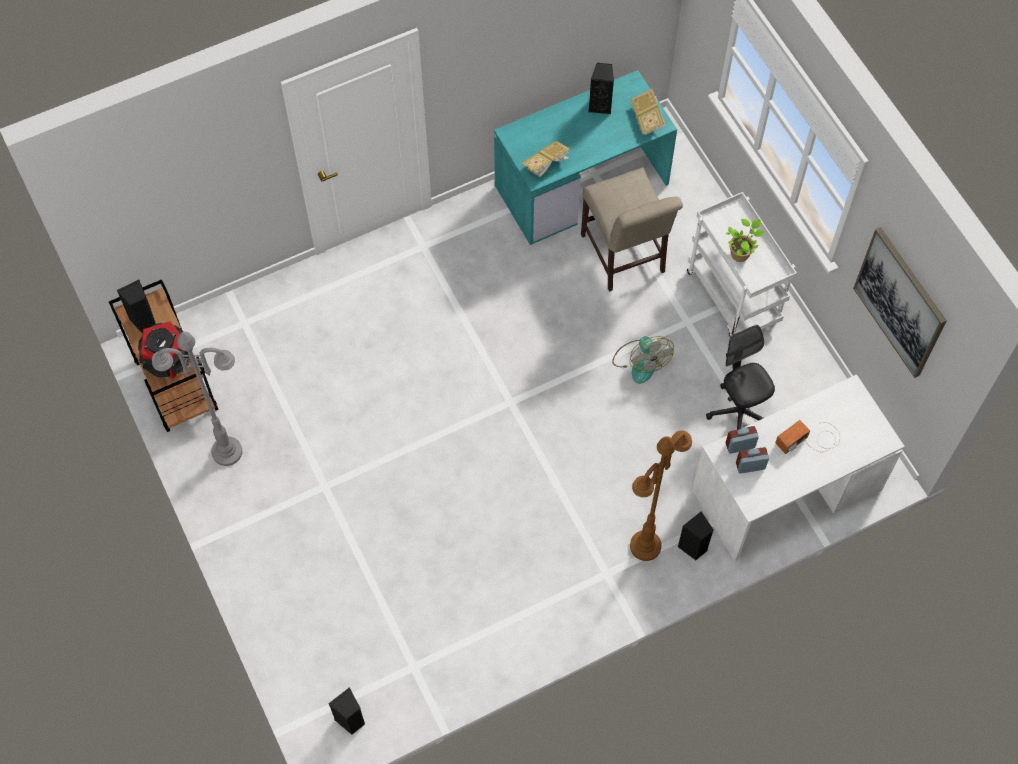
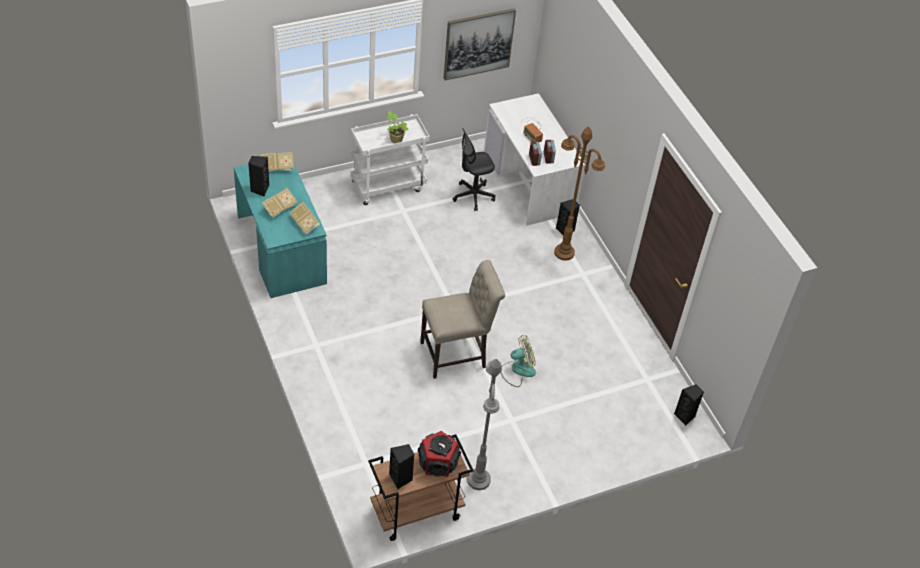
camera: 90 degrees left, 15 degrees down
beige chair [581,167,683,292] -> beige chair moved to [420,260,505,379]
fan [612,336,674,384] -> fan moved to [501,335,536,387]
none -> book [262,188,297,218]

